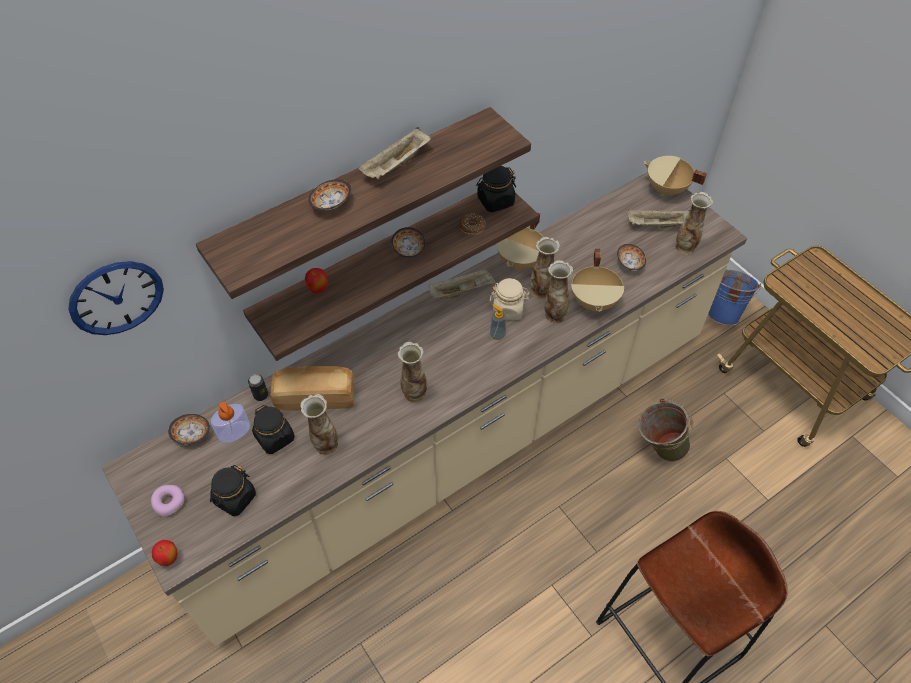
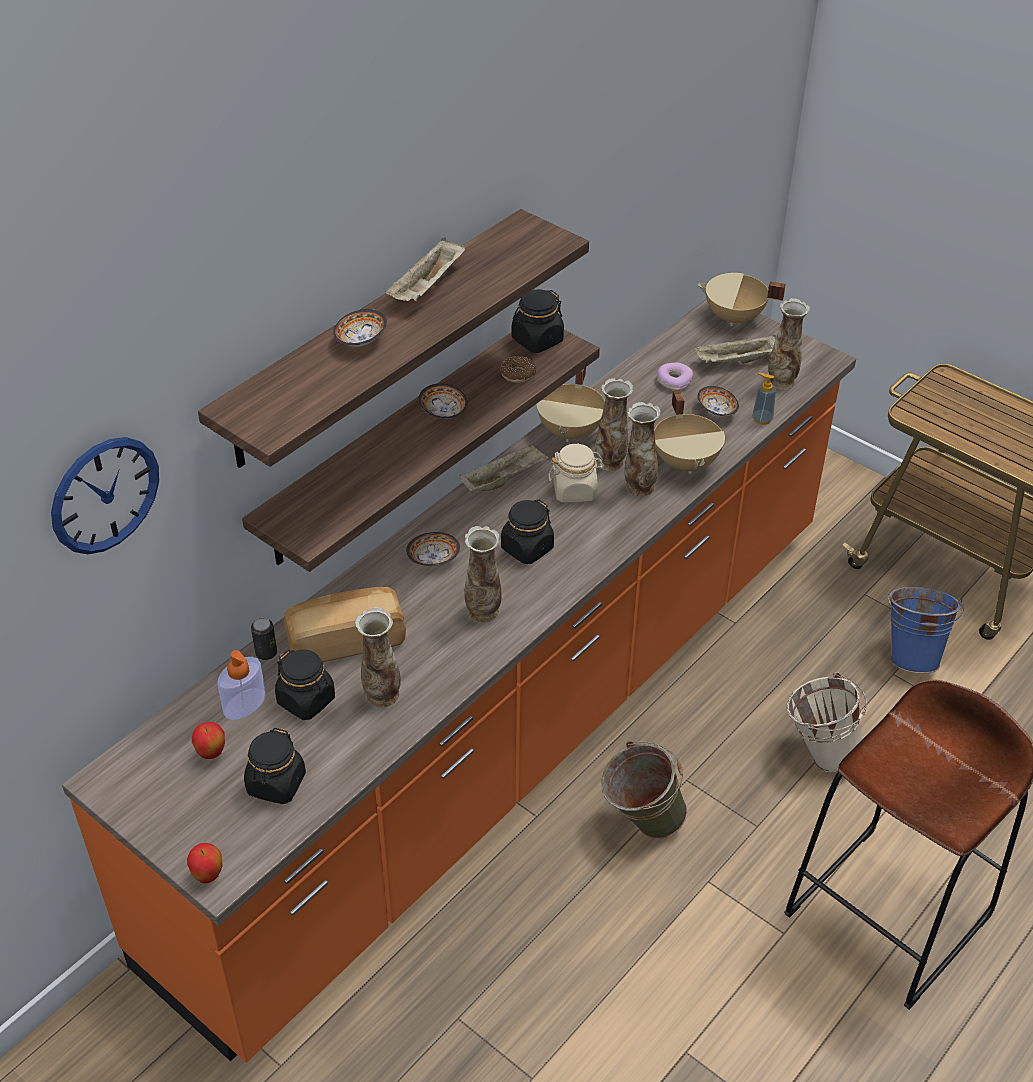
camera: 15 degrees left, 10 degrees down
beige counter [102,172,747,647] -> orange counter [62,298,856,1063]
donut [151,485,185,516] -> donut moved to [657,363,693,391]
bowl [168,414,210,444] -> bowl moved to [406,532,460,566]
apple [305,268,328,294] -> apple moved to [192,722,225,759]
soap dispenser [490,304,506,340] -> soap dispenser moved to [752,373,776,425]
green bucket [638,399,693,462] -> green bucket moved to [601,741,687,839]
blue bucket [708,270,761,326] -> blue bucket moved to [888,587,964,674]
none -> black jar [501,499,554,564]
none -> beige bucket [786,672,867,773]

